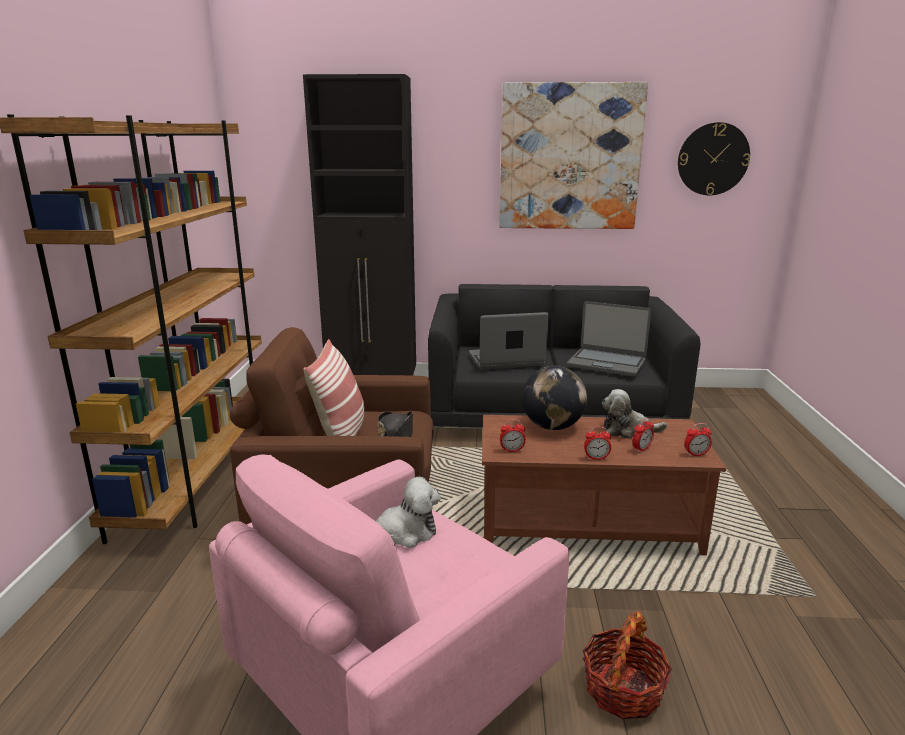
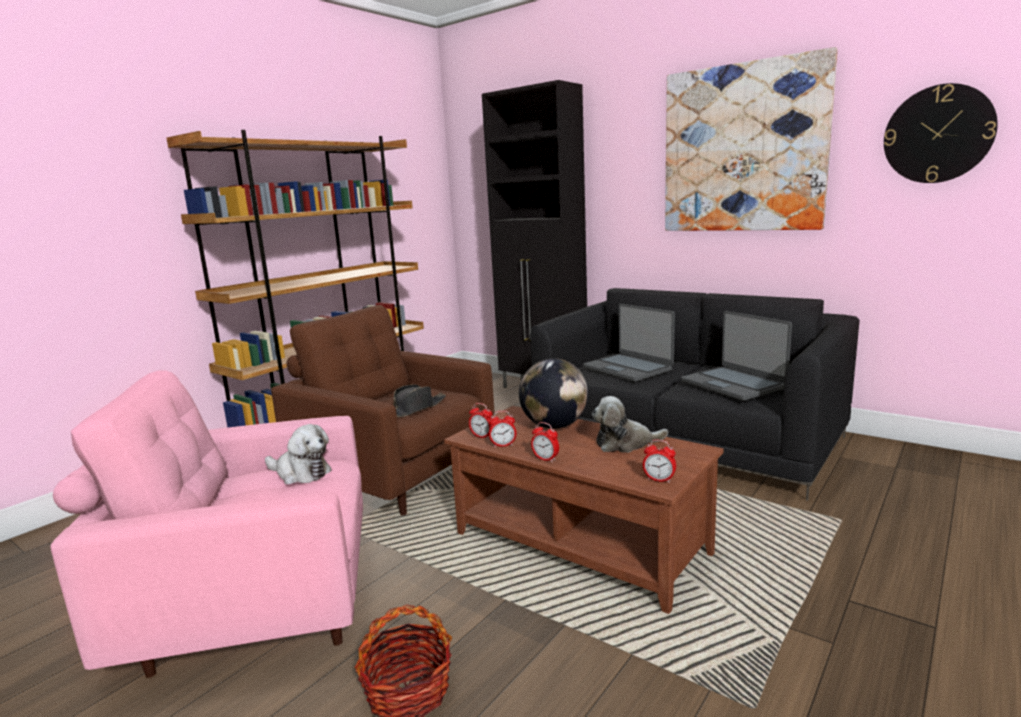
camera: 35 degrees right, 5 degrees down
pillow [303,339,364,436] -> none
laptop [469,312,548,370] -> laptop turned 150 degrees counterclockwise [583,304,675,382]
plush toy [602,389,667,439] -> plush toy turned 45 degrees counterclockwise [592,396,668,453]
alarm clock [632,418,654,453] -> alarm clock moved to [489,411,516,447]

